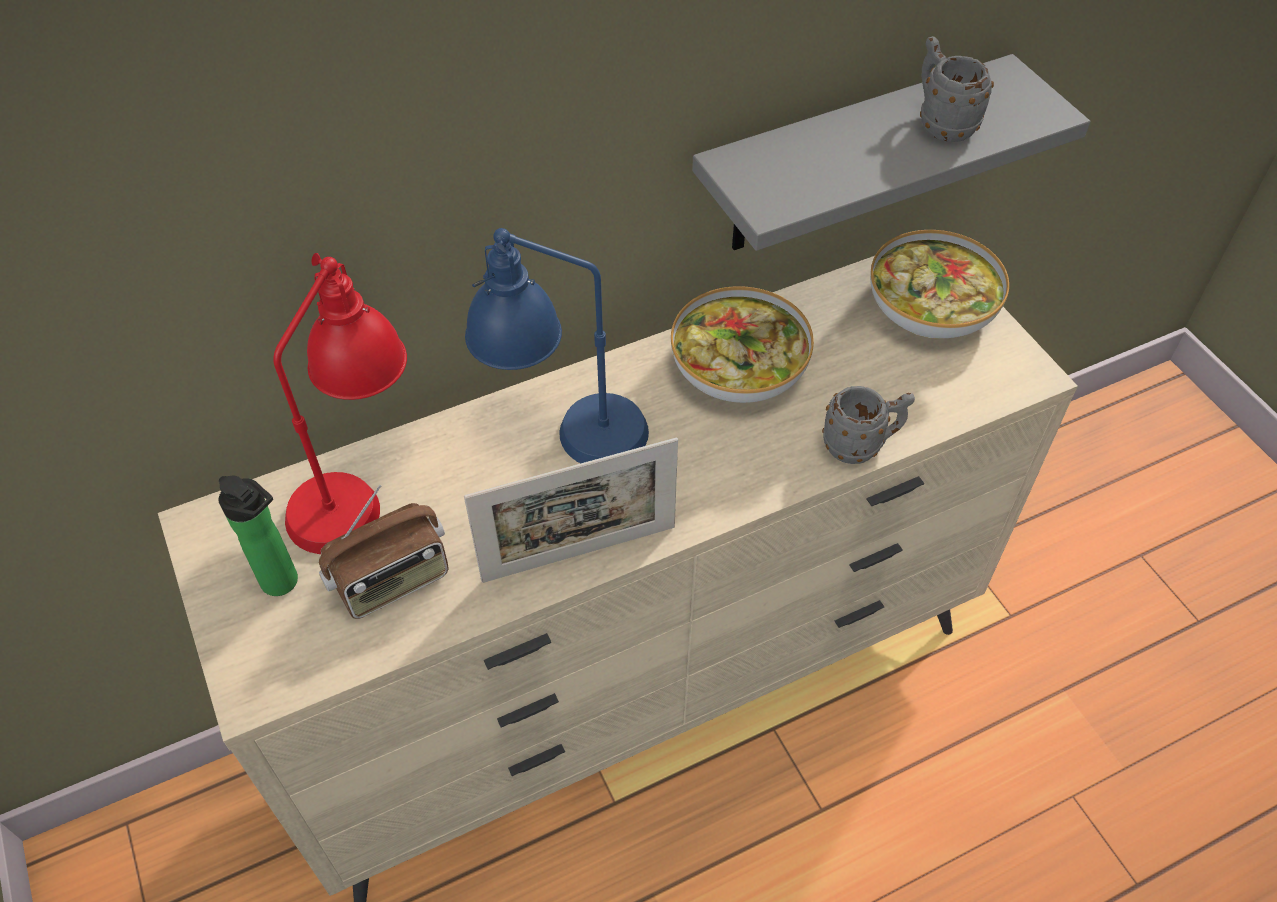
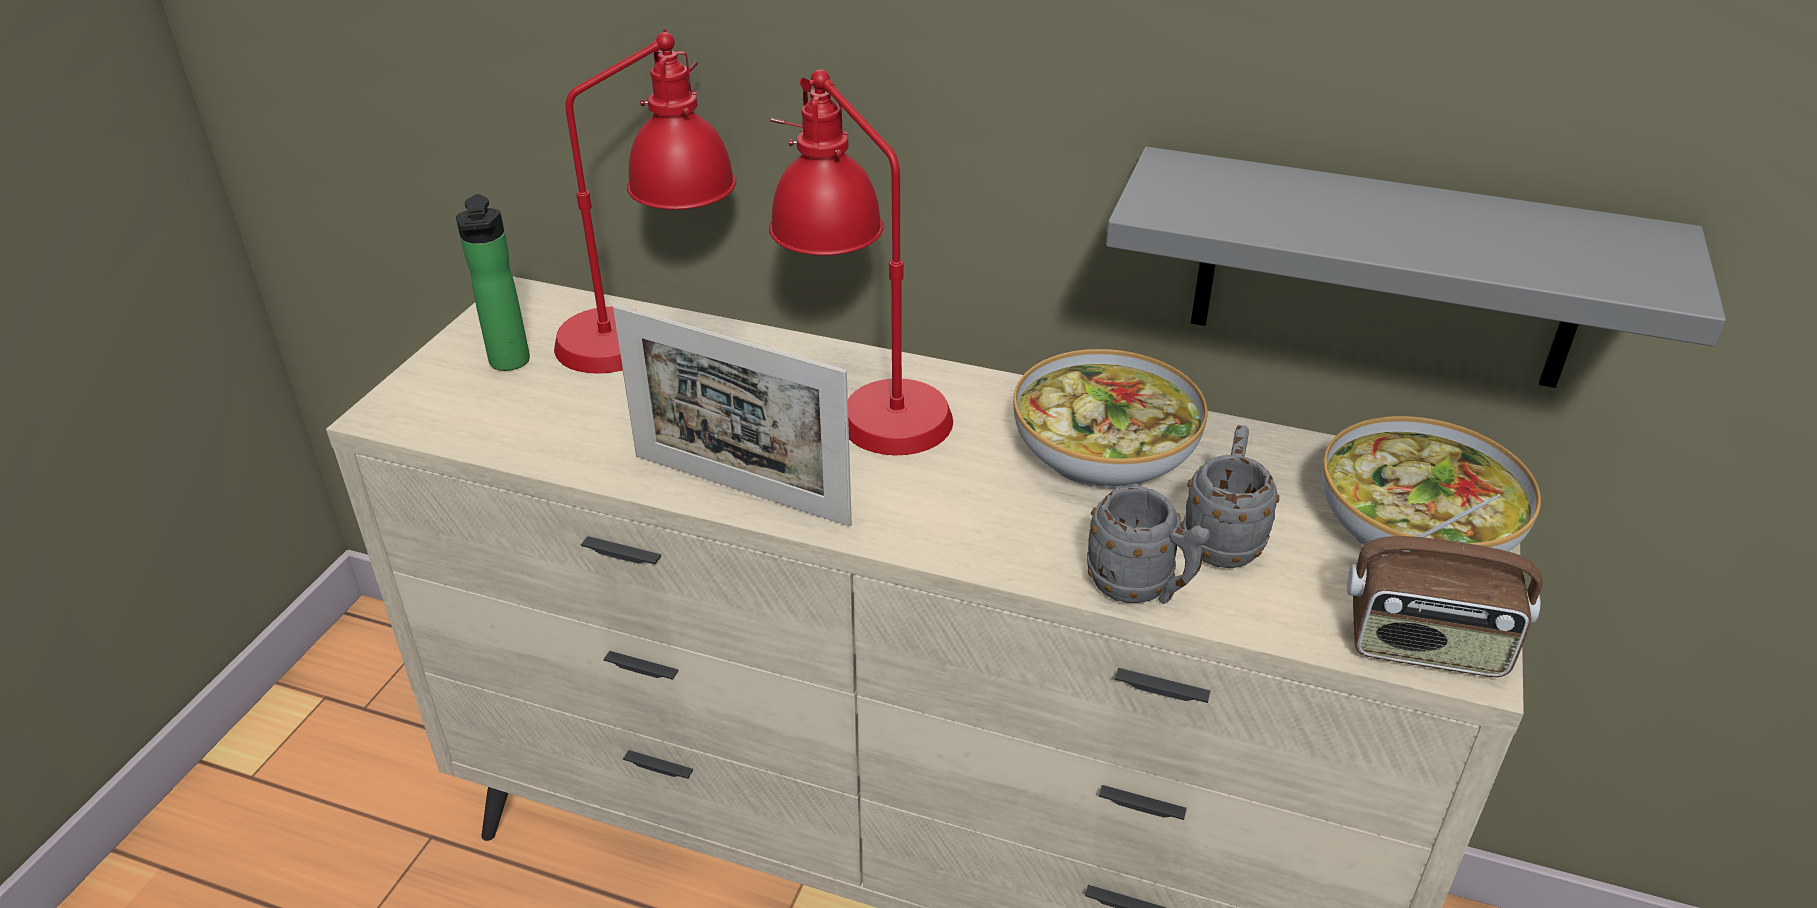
camera: 45 degrees right, 15 degrees down
radio [319,485,449,619] -> radio moved to [1347,494,1543,677]
blue table lamp [465,228,649,463] -> red table lamp [769,69,953,455]
grey mug [920,36,994,142] -> grey mug moved to [1181,425,1279,568]

